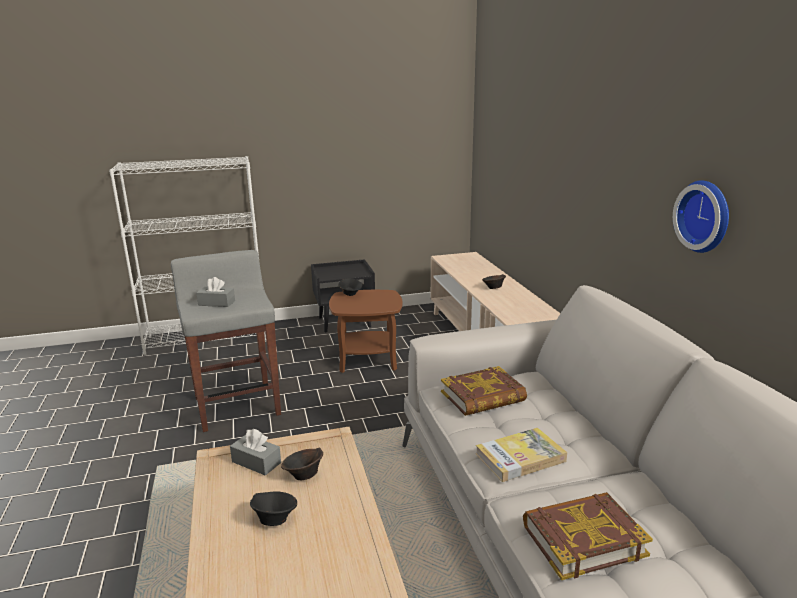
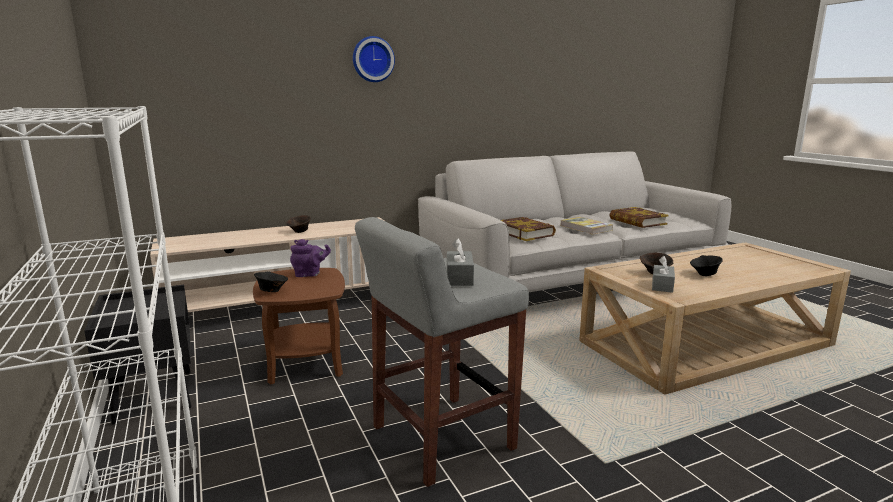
camera: 100 degrees left, 5 degrees down
wall clock [673,180,729,253] -> wall clock moved to [353,36,395,82]
none -> purple teapot [290,239,331,277]

